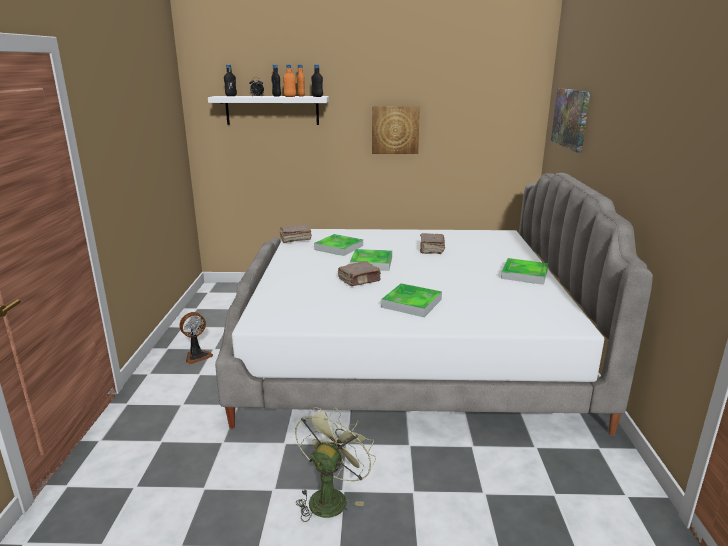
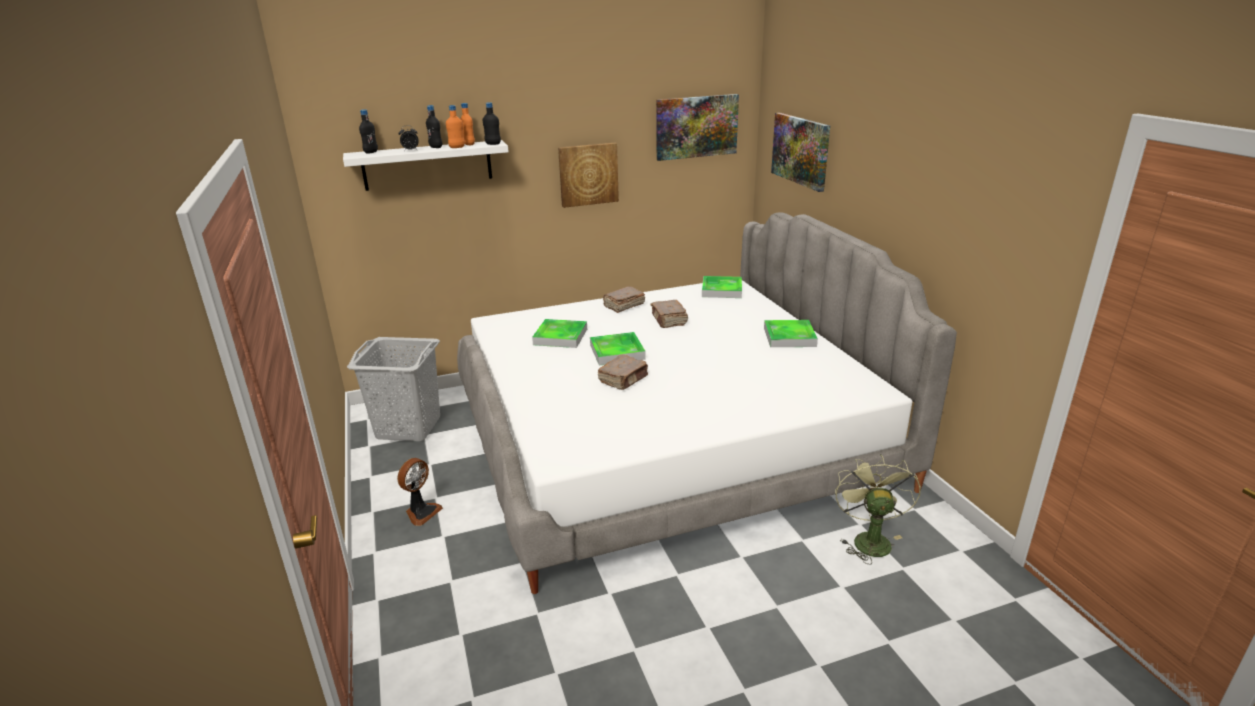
camera: 20 degrees left, 5 degrees up
brown book [279,225,312,243] -> brown book moved to [603,286,645,313]
green fan [295,407,376,522] -> green fan moved to [835,454,921,565]
tray [381,283,442,317] -> tray moved to [702,276,742,298]
none -> grey laundry basket [347,337,440,441]
none -> picture [656,94,739,161]

